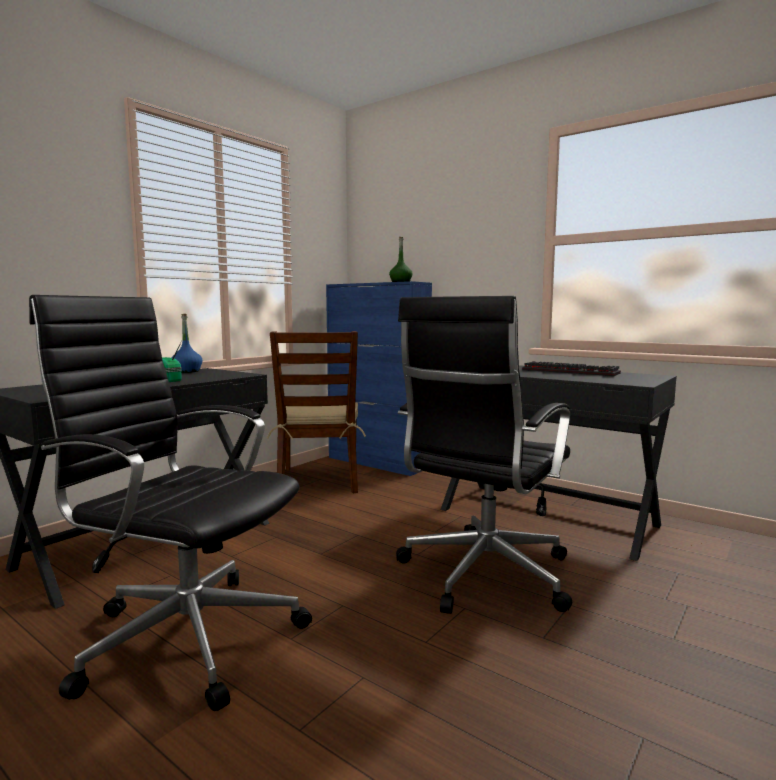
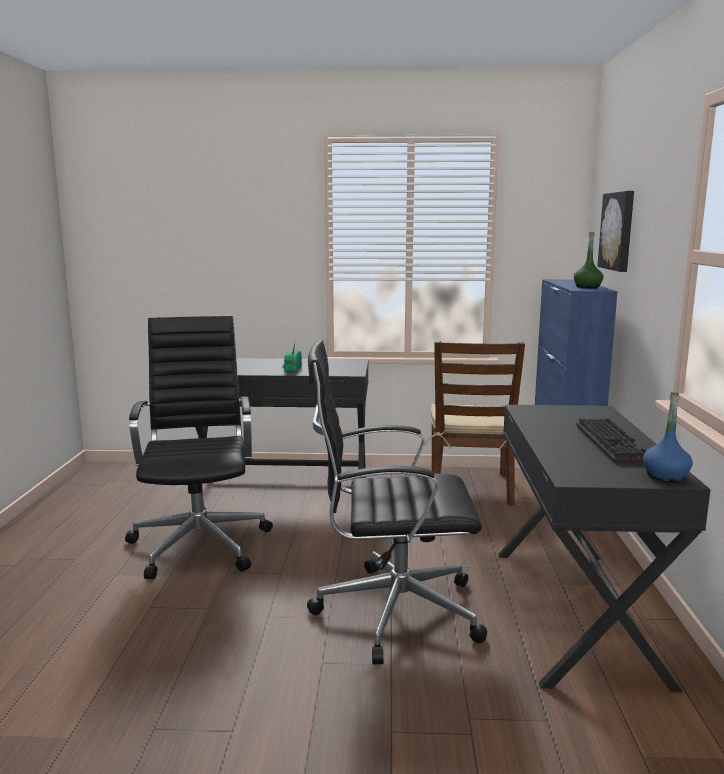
camera: 55 degrees right, 5 degrees up
blue bottle [172,314,202,373] -> blue bottle moved to [643,392,693,482]
brown chair [267,331,366,494] -> brown chair turned 45 degrees counterclockwise [424,341,525,506]
none -> picture [597,191,634,272]

